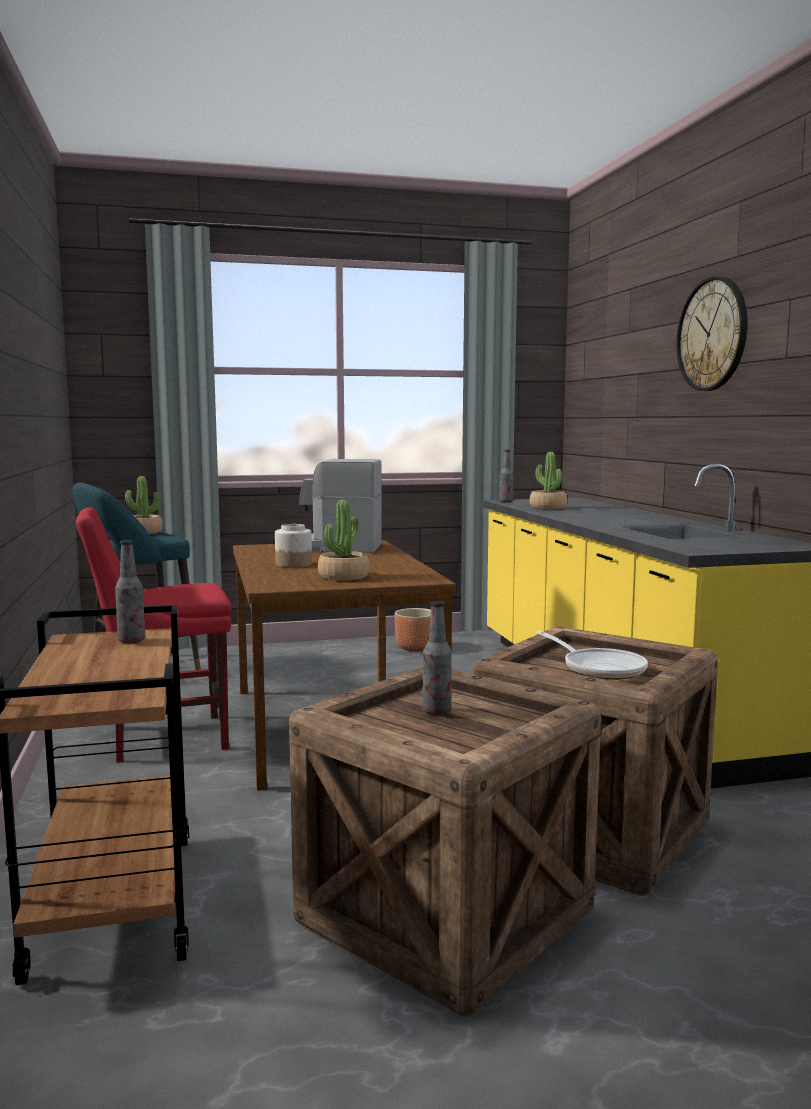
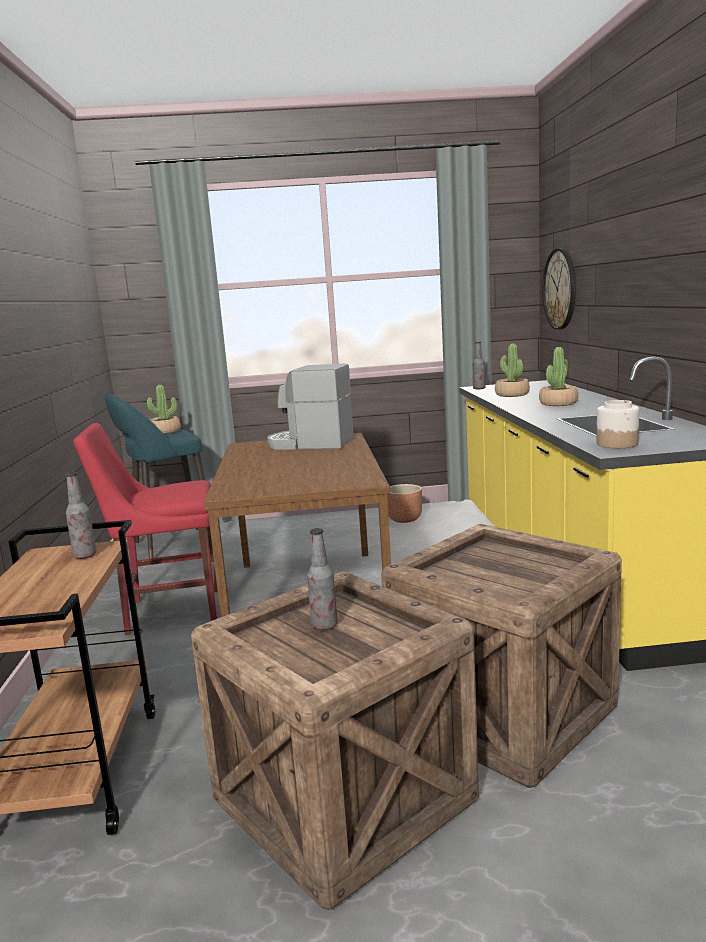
camera: 10 degrees right, 5 degrees up
jar [275,524,312,568] -> jar moved to [597,400,639,448]
potted plant [318,500,370,581] -> potted plant moved to [539,347,578,406]
frying pan [536,631,648,680] -> none
wall clock [676,276,748,391] -> wall clock moved to [542,248,576,330]

